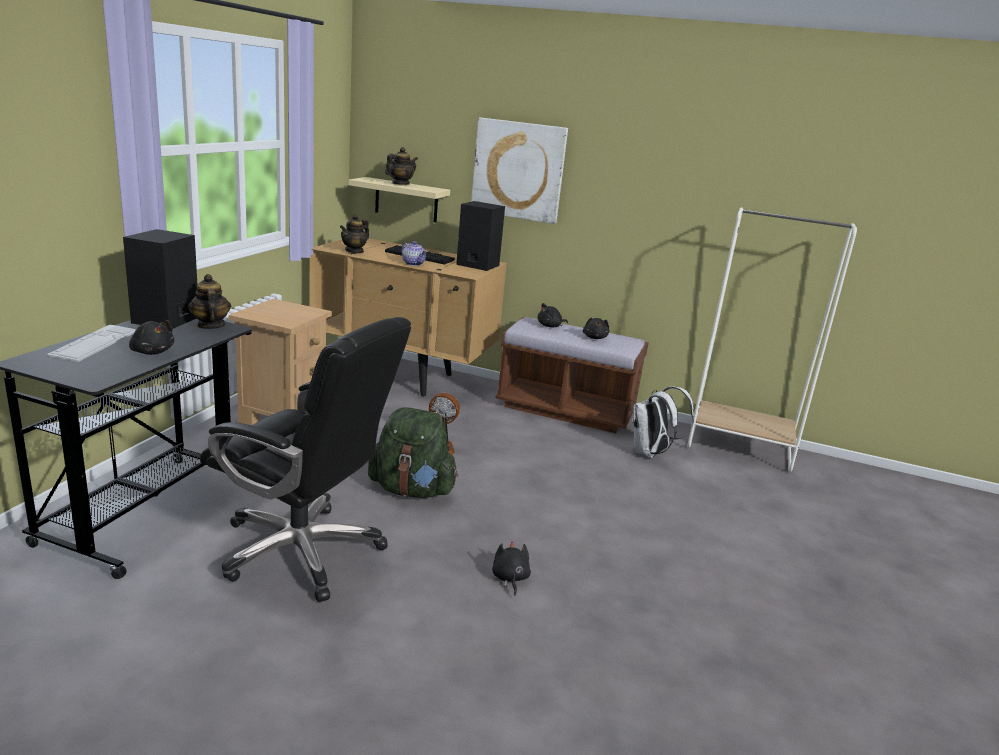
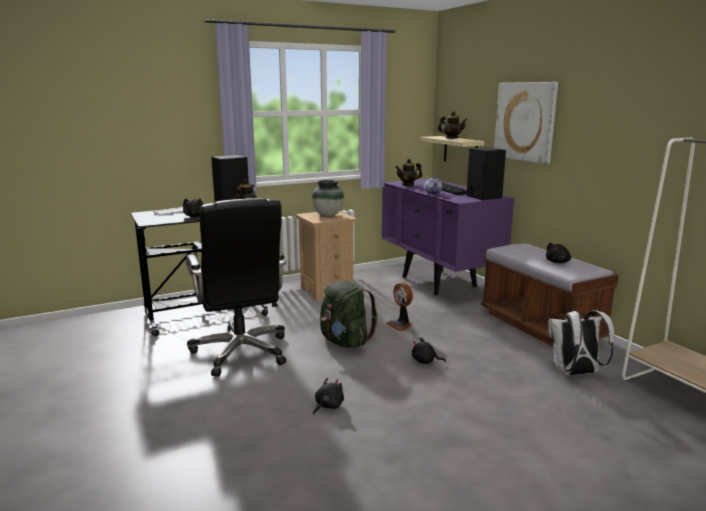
camera: 45 degrees right, 5 degrees down
beige dresser [309,238,507,396] -> purple dresser [382,179,514,295]
black plush toy [538,303,568,327] -> black plush toy moved to [412,337,446,364]
none -> vase [312,180,344,216]

